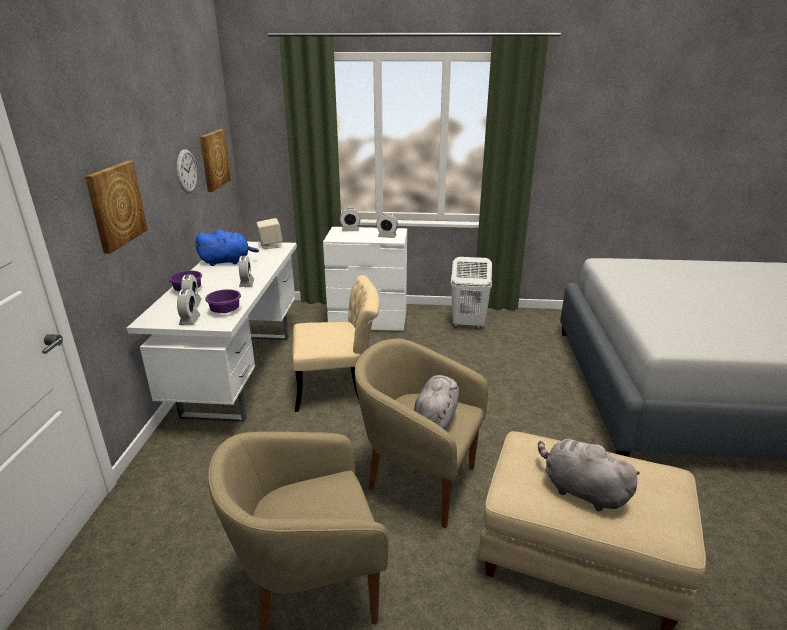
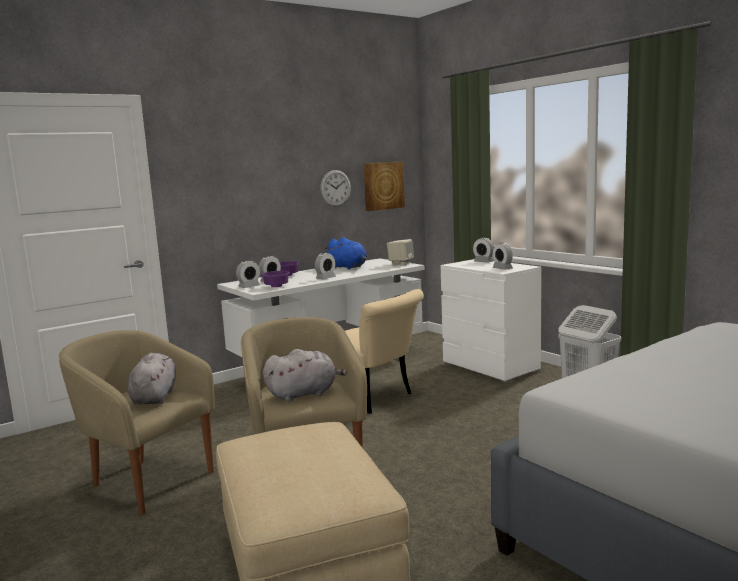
camera: 50 degrees right, 15 degrees down
picture [85,161,147,254] -> none
grey plush toy [538,439,640,511] -> grey plush toy moved to [127,353,176,404]

